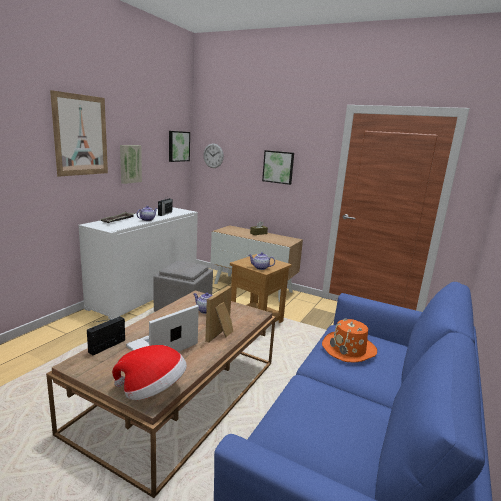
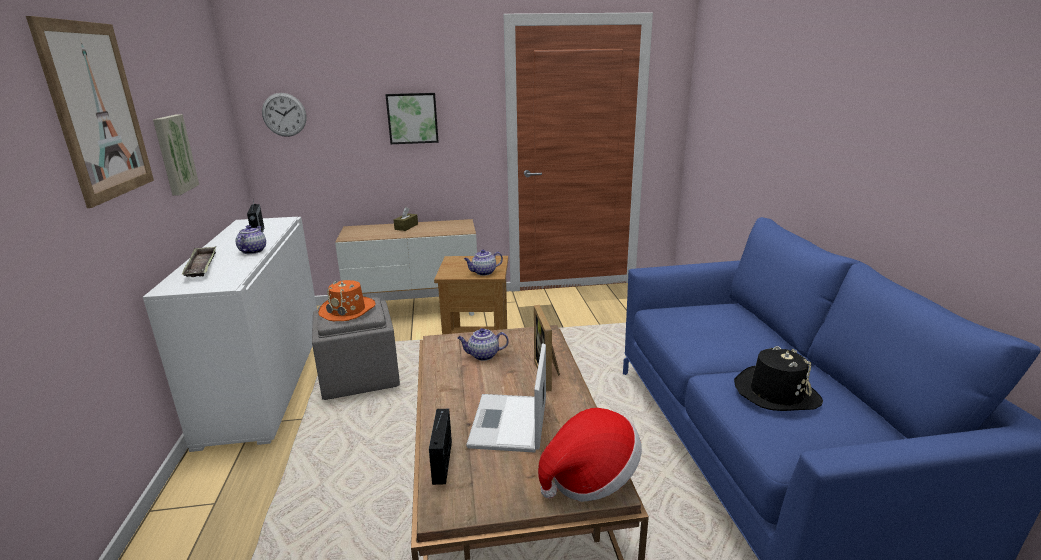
camera: 35 degrees left, 5 degrees up
picture [169,131,190,162] -> none
orange hat [322,318,377,363] -> orange hat moved to [318,280,376,321]
none -> black hat [734,346,823,411]

